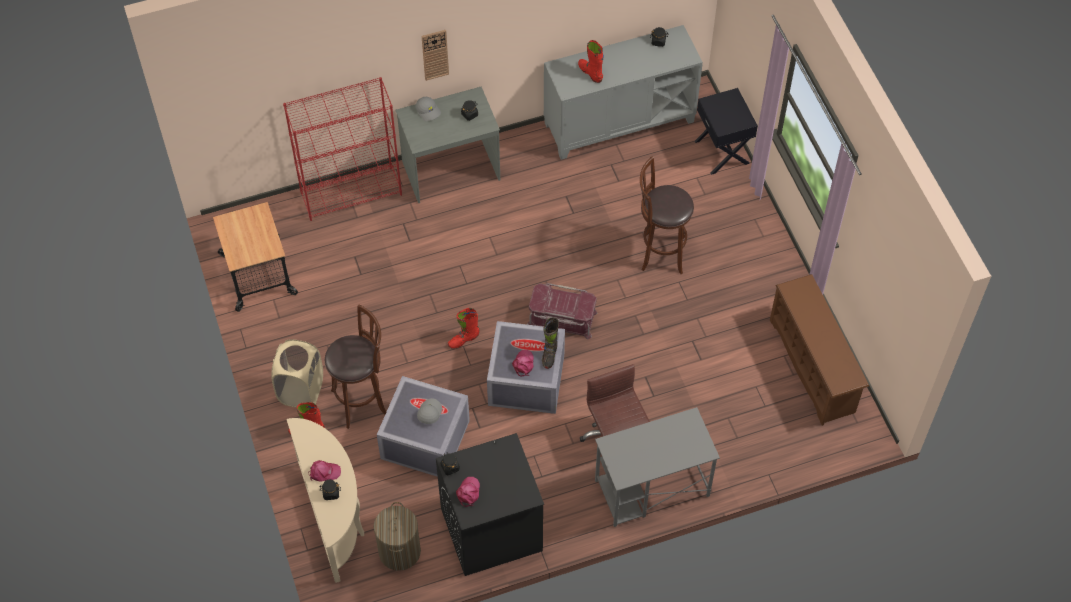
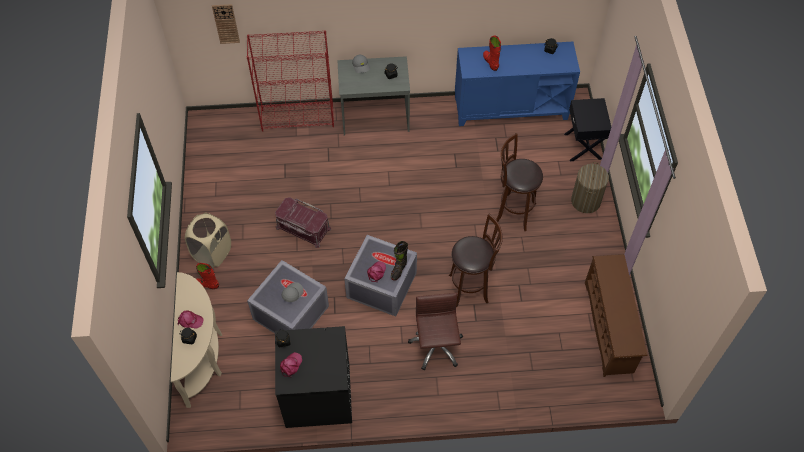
camera: 15 degrees right, 0 degrees up
cart [213,202,298,312] -> none
brown stool [325,304,386,429] -> brown stool moved to [449,214,503,308]
laundry basket [374,502,421,571] -> laundry basket moved to [571,162,609,213]
wall clock [422,30,449,81] -> wall clock moved to [212,4,240,44]
red boot [448,308,479,349] -> none
red storage box [527,283,598,339] -> red storage box moved to [275,197,331,248]
grey cabinet [544,25,703,160] -> blue cabinet [455,42,580,126]
grey desk [595,407,720,527] -> none

